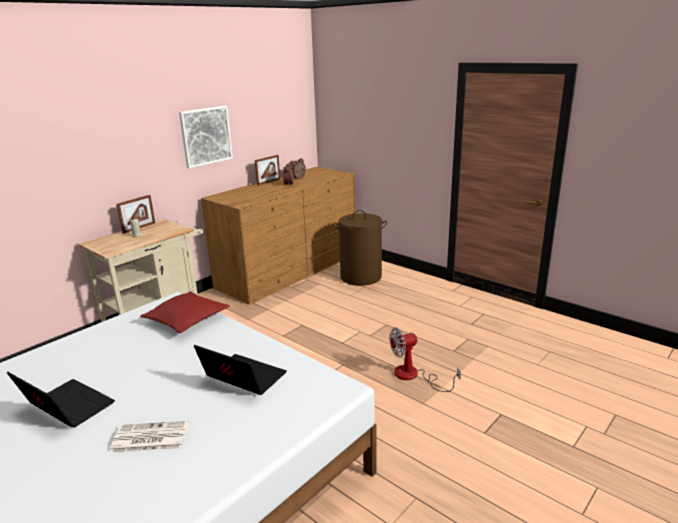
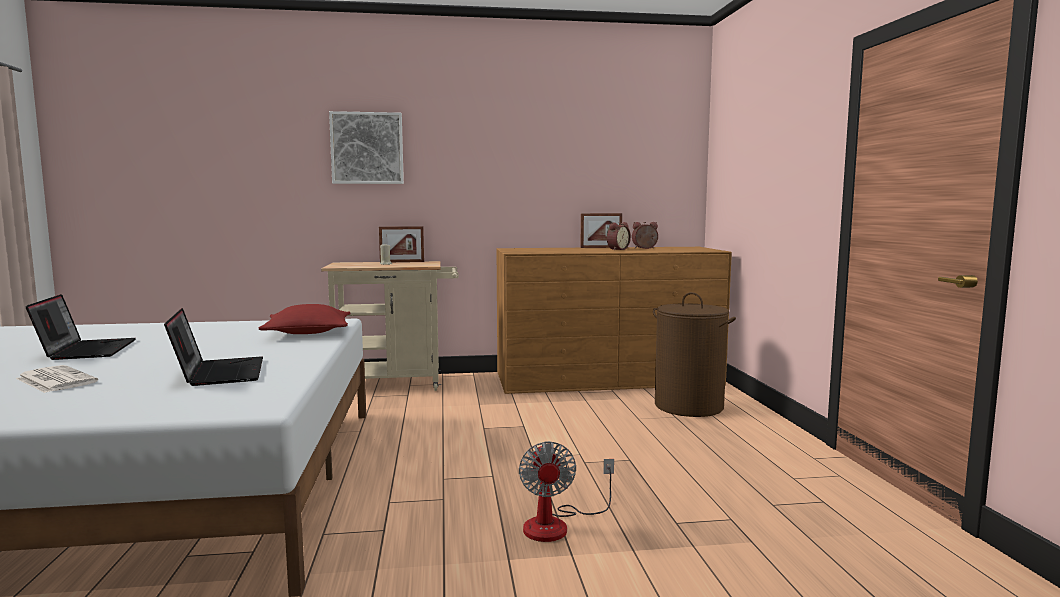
camera: 40 degrees right, 15 degrees down
picture [179,106,233,168] -> picture moved to [329,111,404,184]
fan [389,328,461,392] -> fan turned 120 degrees counterclockwise [519,441,614,542]

